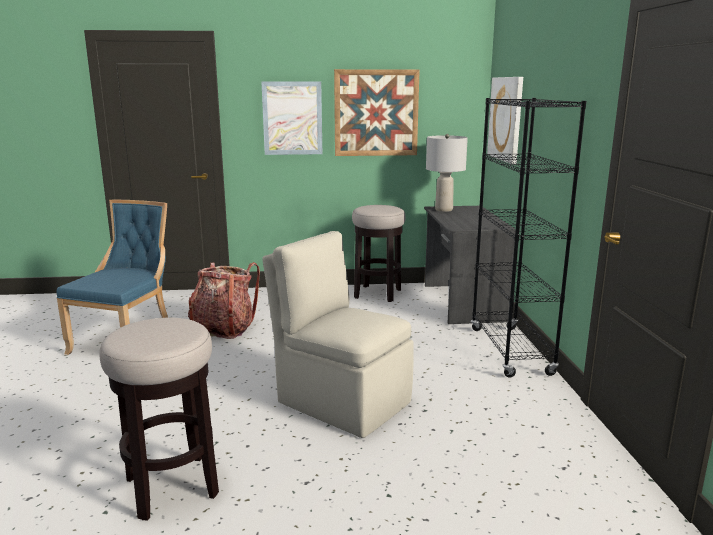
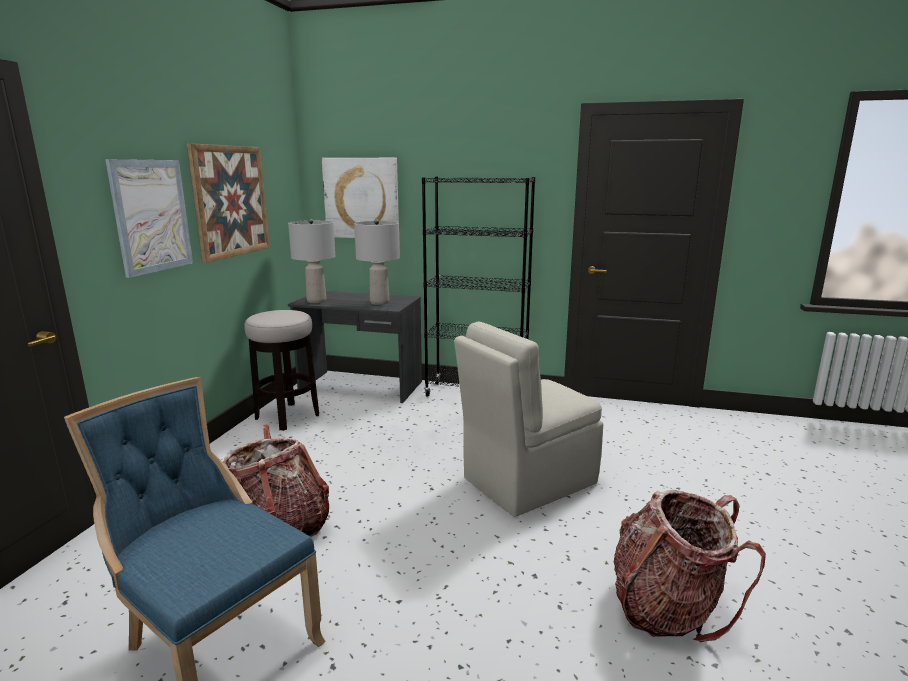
camera: 70 degrees left, 0 degrees up
stool [99,318,219,521] -> backpack [614,490,766,643]
none -> grey table lamp [354,219,400,305]

